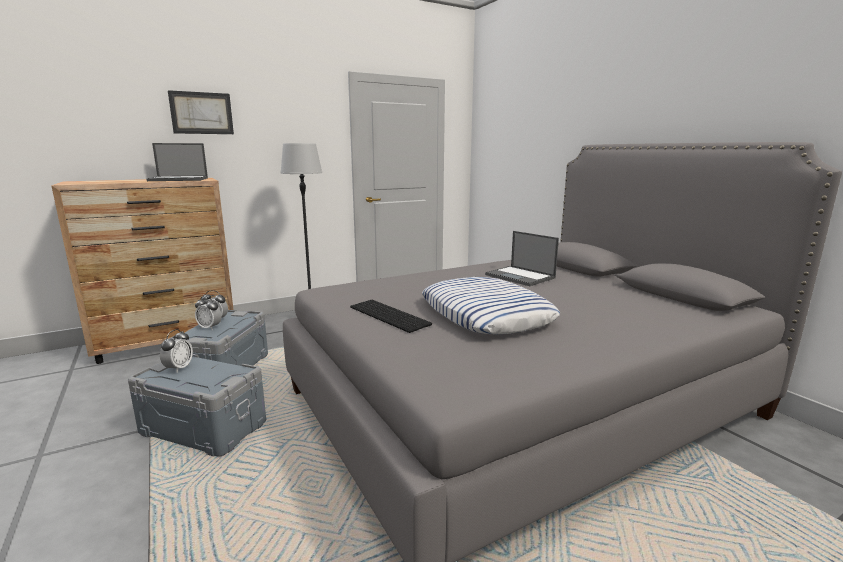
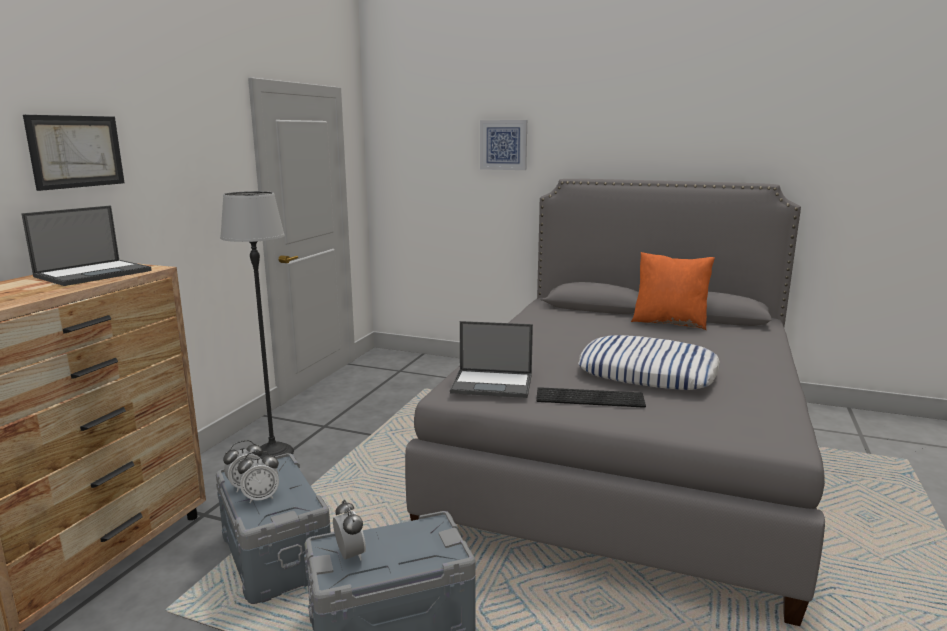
camera: 40 degrees left, 0 degrees up
laptop [485,231,559,286] -> laptop moved to [450,321,533,398]
none -> picture [480,120,527,170]
none -> orange pillow [631,252,715,330]

